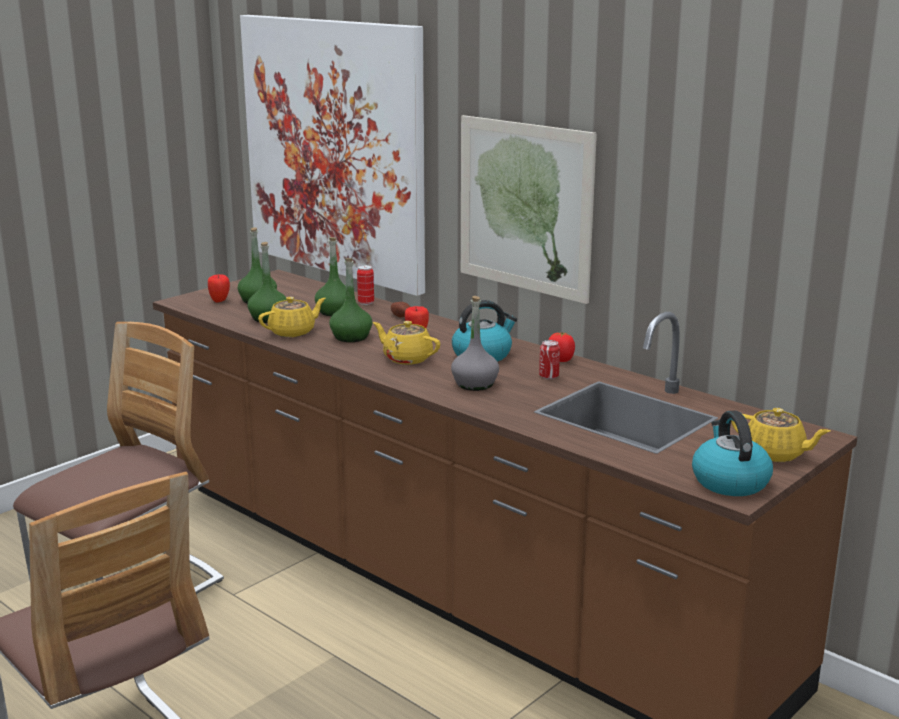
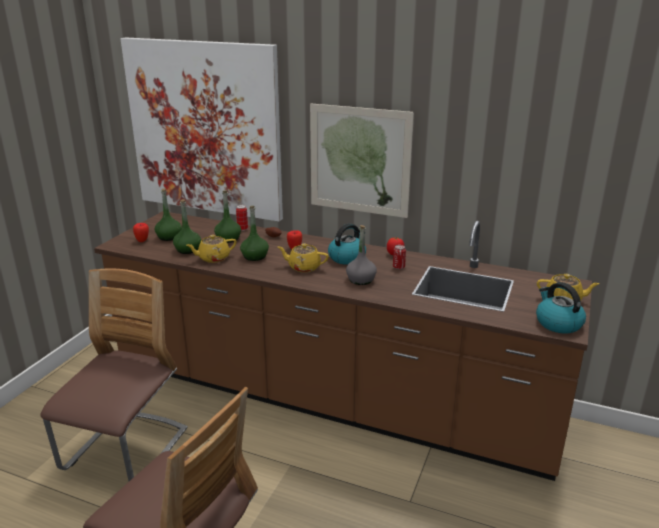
camera: 20 degrees left, 5 degrees up
yellow teapot [258,297,326,337] -> yellow teapot turned 150 degrees counterclockwise [186,235,237,263]

